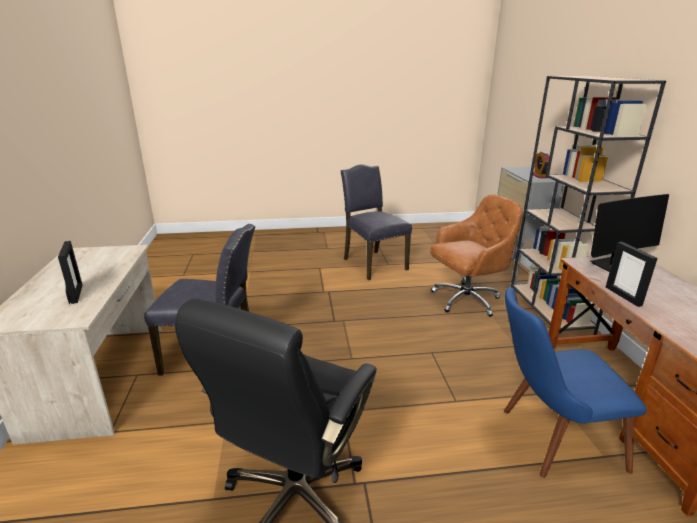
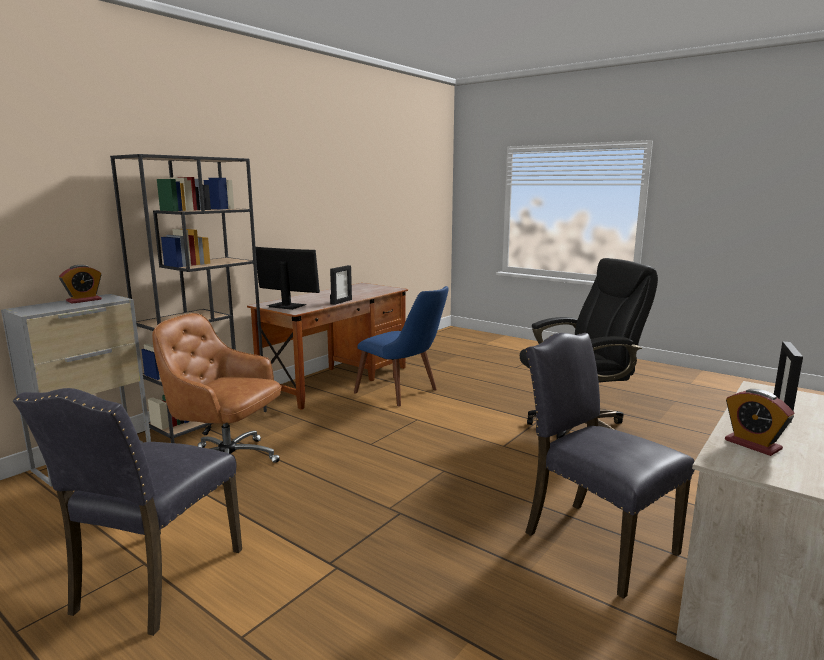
camera: 135 degrees left, 10 degrees down
none -> alarm clock [725,389,794,456]

